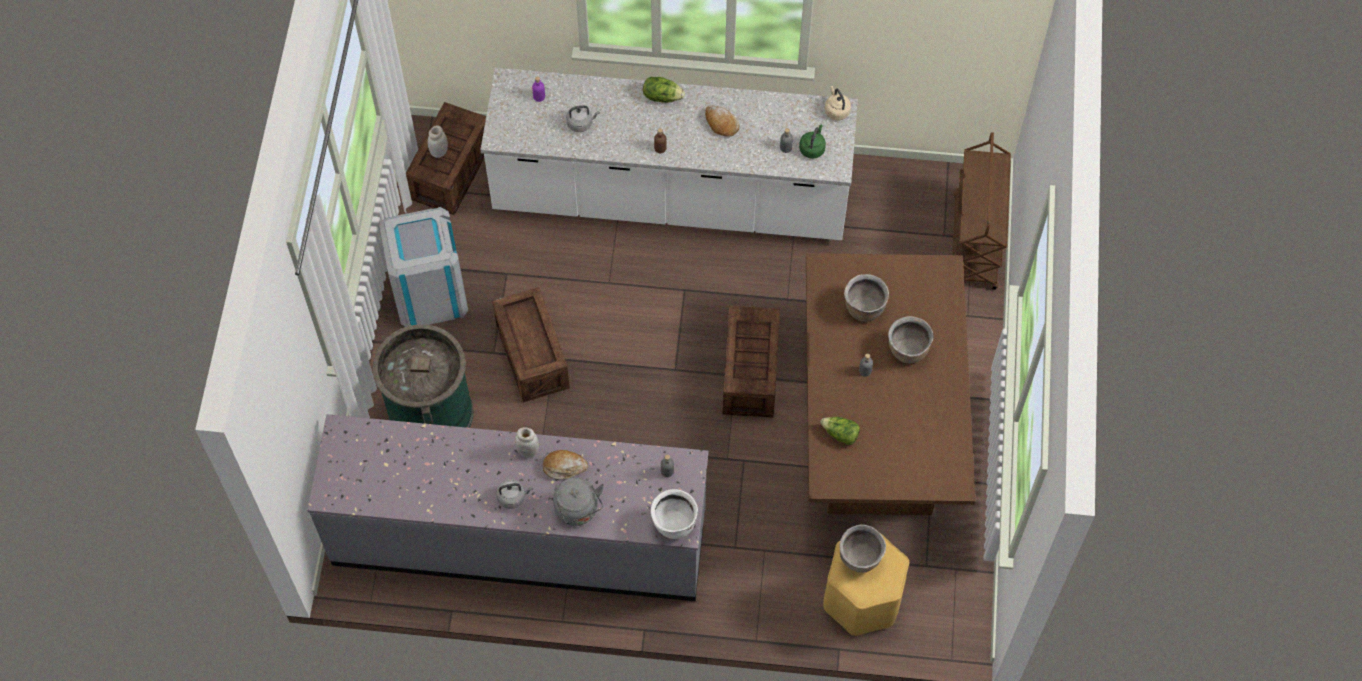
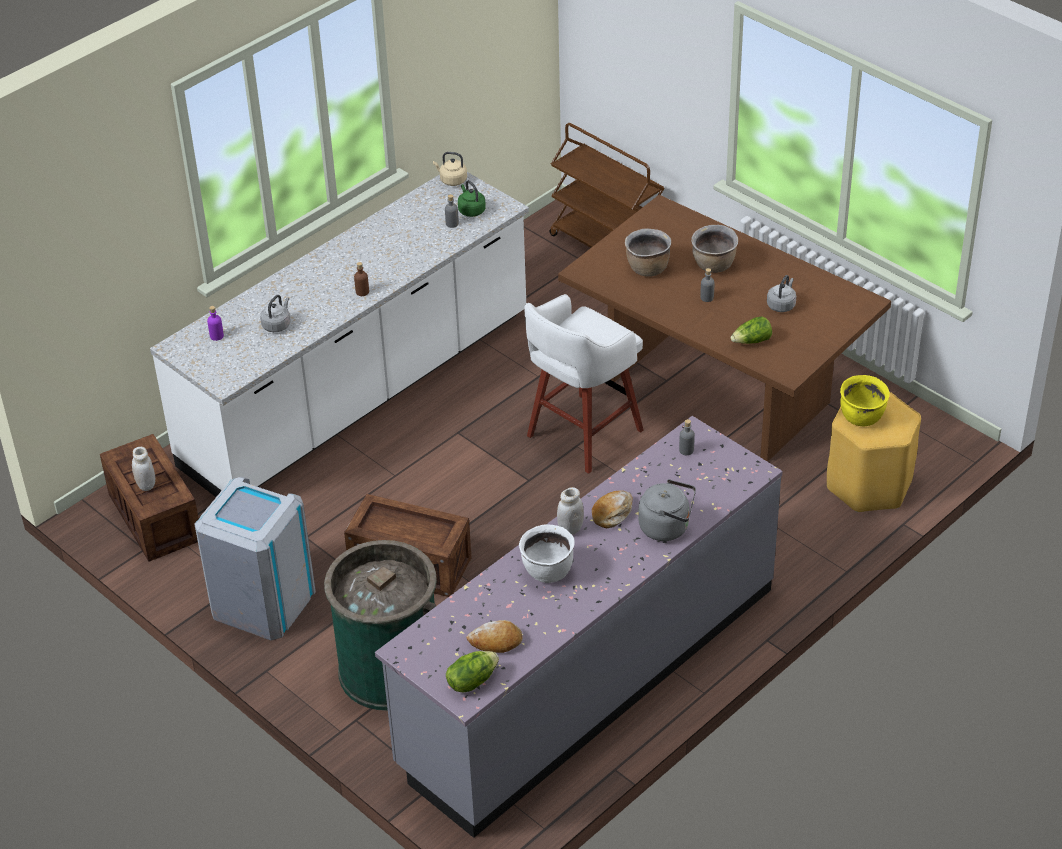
camera: 50 degrees left, 20 degrees down
grey kettle [496,479,533,509] -> grey kettle moved to [767,275,796,312]
lettuce [643,77,685,103] -> lettuce moved to [446,651,499,692]
white cooking pot [651,489,698,539] -> white cooking pot moved to [519,524,575,583]
bread [705,105,740,137] -> bread moved to [466,620,522,653]
crate [723,306,780,418] -> white stool [525,294,644,474]
brown cooking pot [839,524,886,573] -> yellow cooking pot [840,375,890,426]

